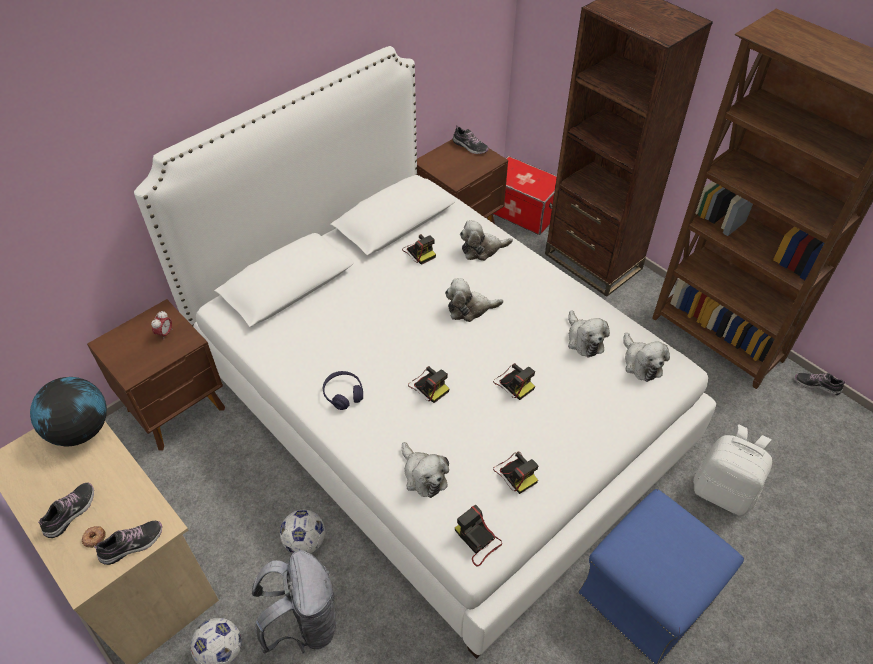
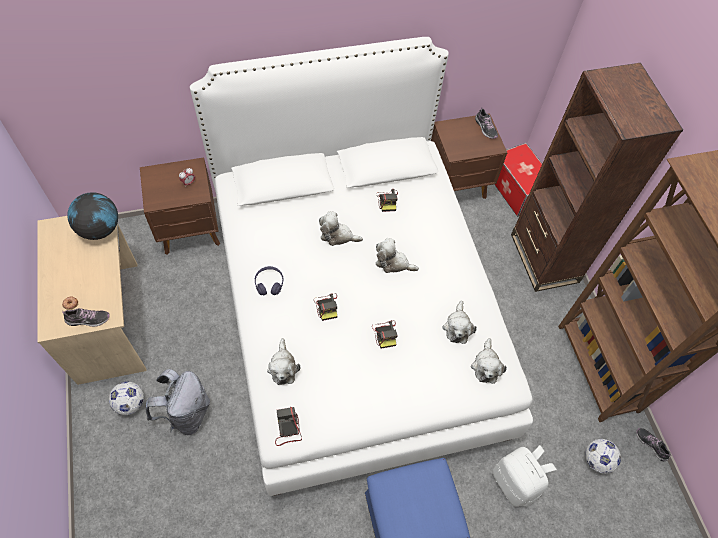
camera: 25 degrees right, 10 degrees up
shoe [38,482,94,538] -> none
football [280,510,325,554] -> football moved to [585,439,621,474]
plush toy [460,220,513,261] -> plush toy moved to [319,211,363,246]
camera [493,451,539,494] -> none

